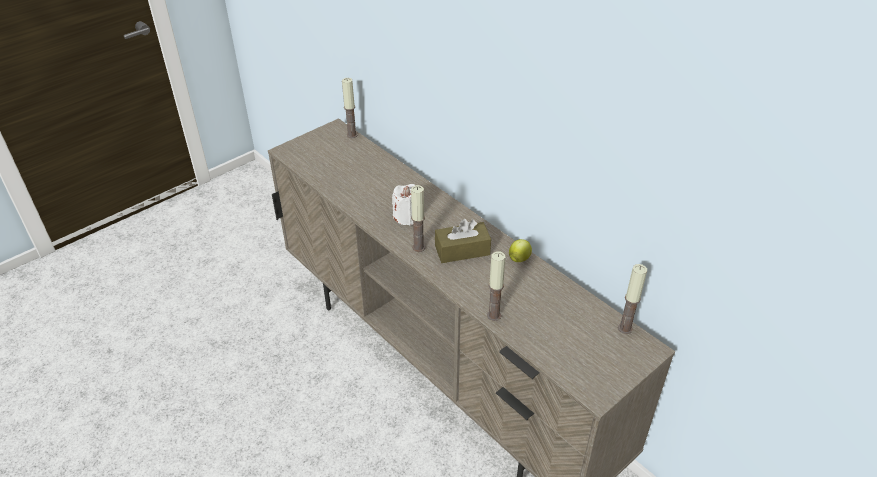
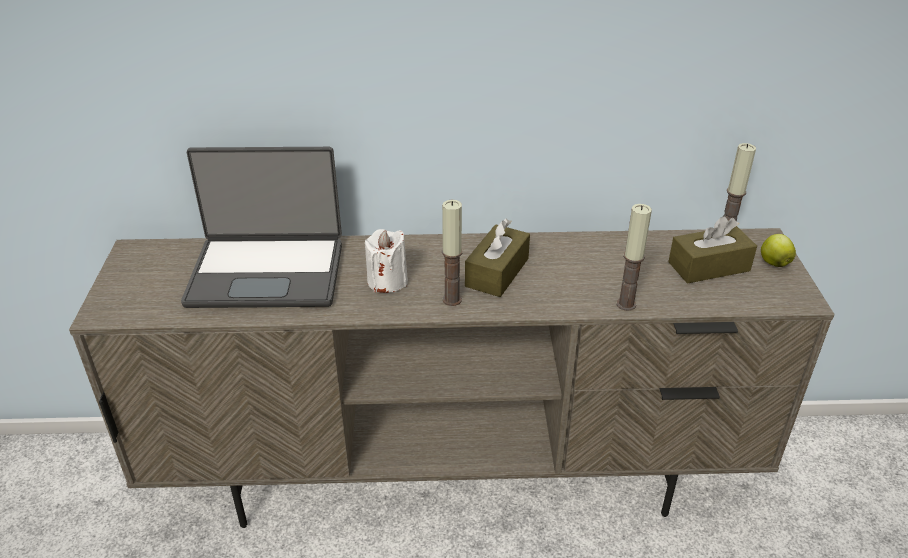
camera: 50 degrees left, 5 degrees down
candle [342,78,358,138] -> none
apple [509,239,532,262] -> apple moved to [761,234,796,267]
none -> laptop [181,147,342,308]
none -> brown tissue box [668,216,757,284]

